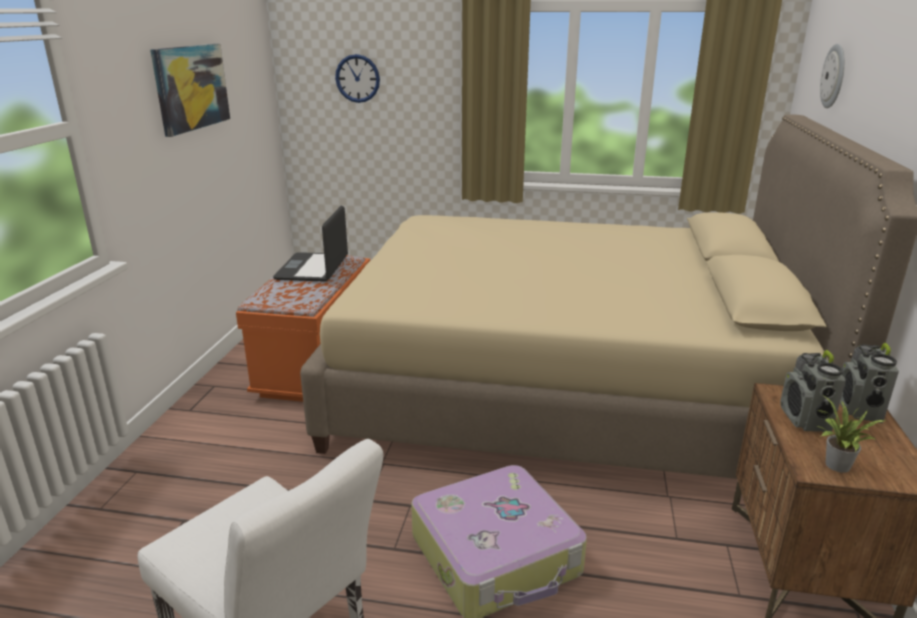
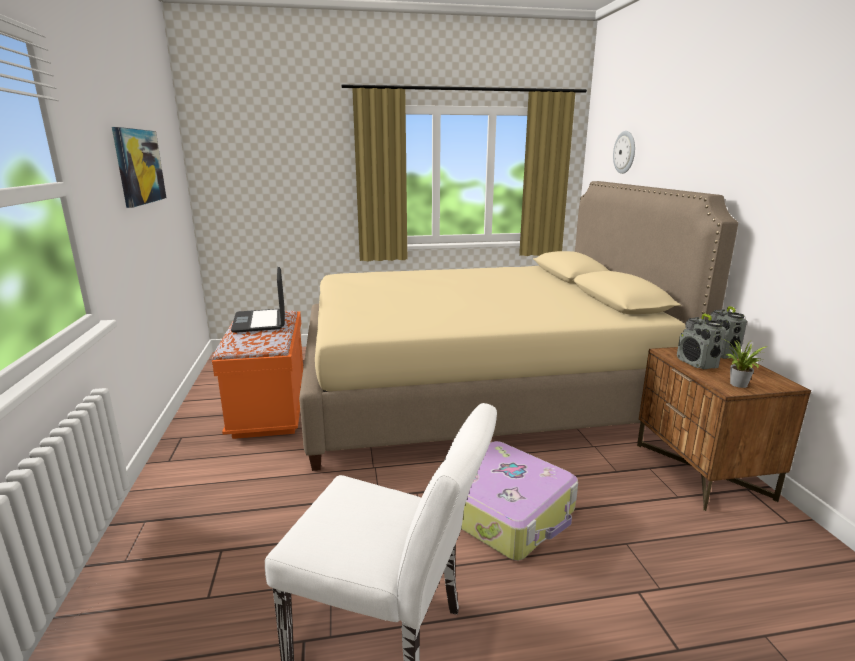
camera: 20 degrees left, 5 degrees down
wall clock [335,54,380,103] -> none

